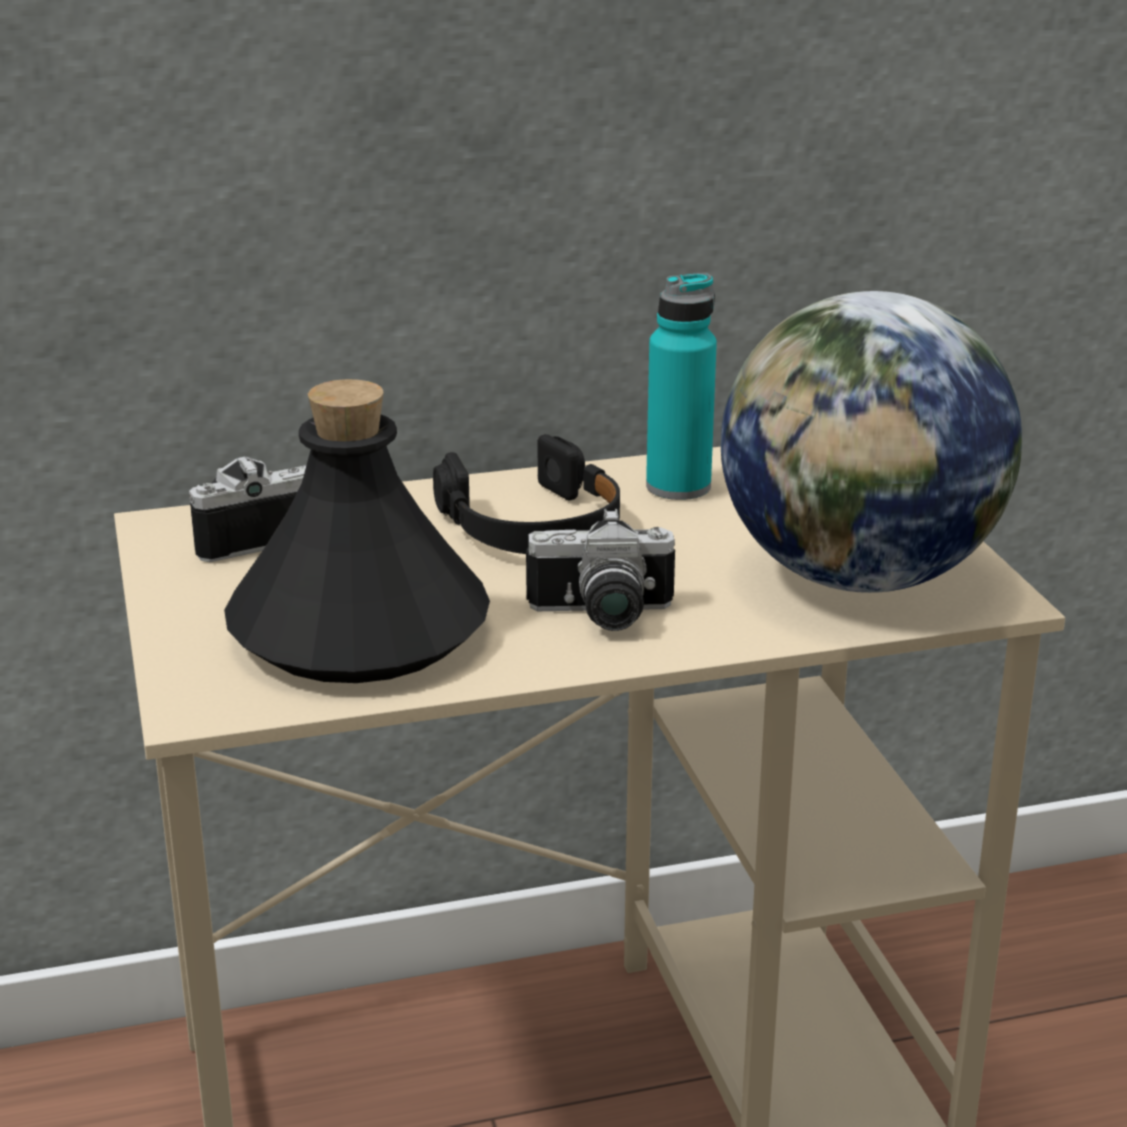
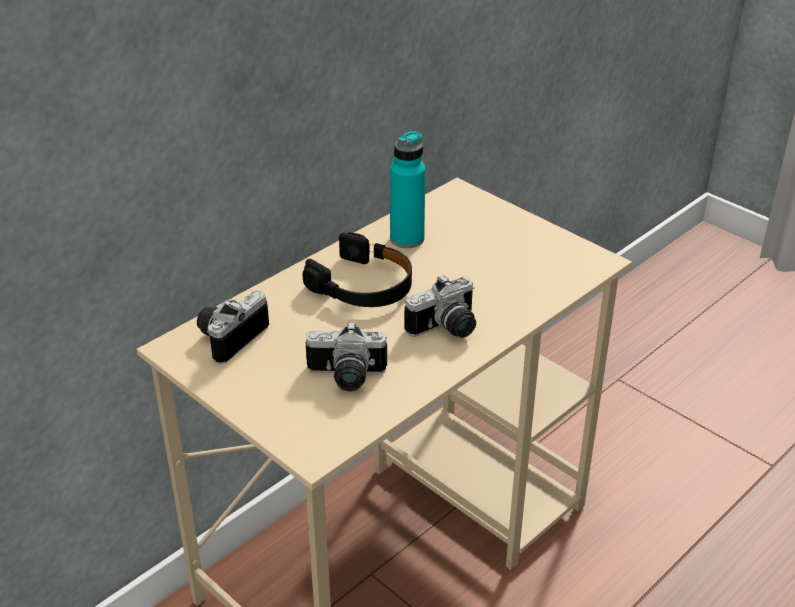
camera: 30 degrees left, 10 degrees up
black bottle [224,379,490,683] -> camera [305,321,387,391]
globe [721,291,1022,593] -> none

